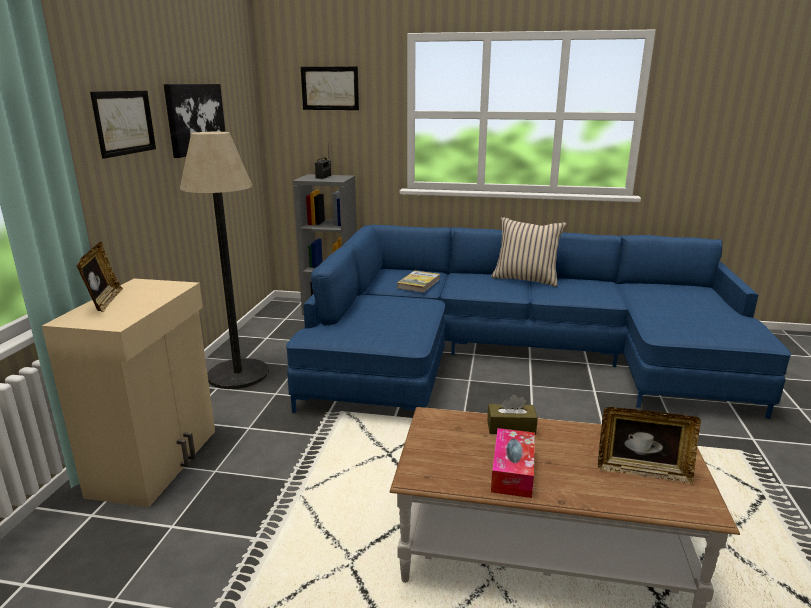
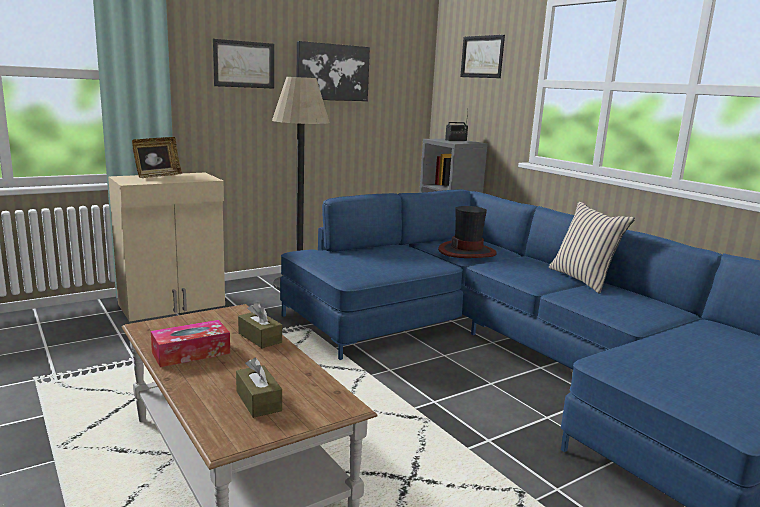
camera: 45 degrees right, 5 degrees down
book [397,271,440,292] -> hat [438,206,497,258]
picture frame [598,407,701,484] -> brown tissue box [236,358,282,418]

